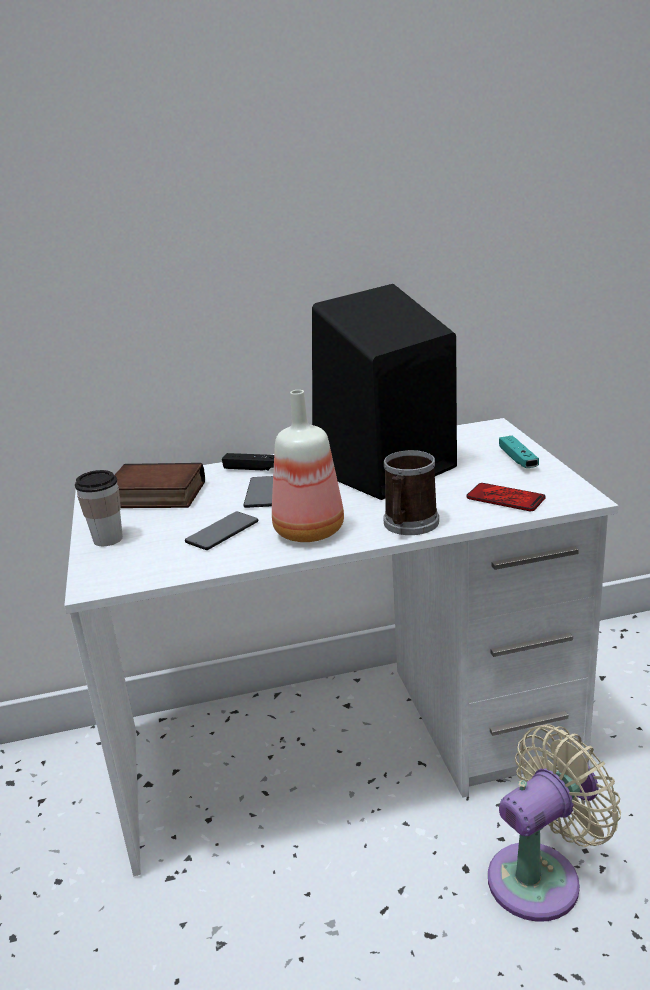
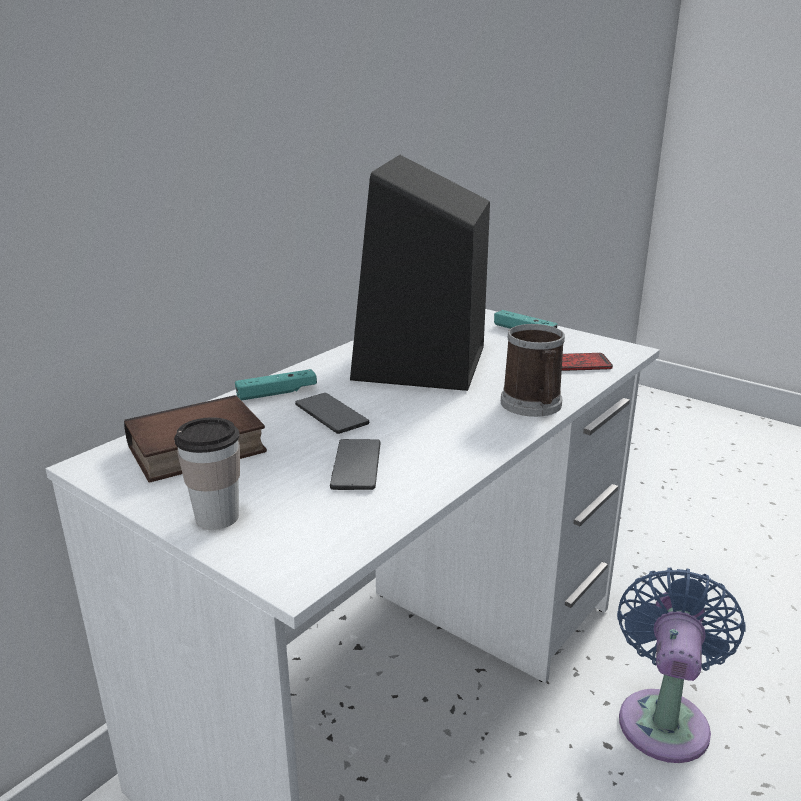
camera: 40 degrees left, 0 degrees up
black game controller [222,453,274,471] -> turquoise game controller [235,369,317,401]
bottle [272,390,344,542] -> none
beige fan [488,724,621,922] -> blue fan [617,568,745,763]

